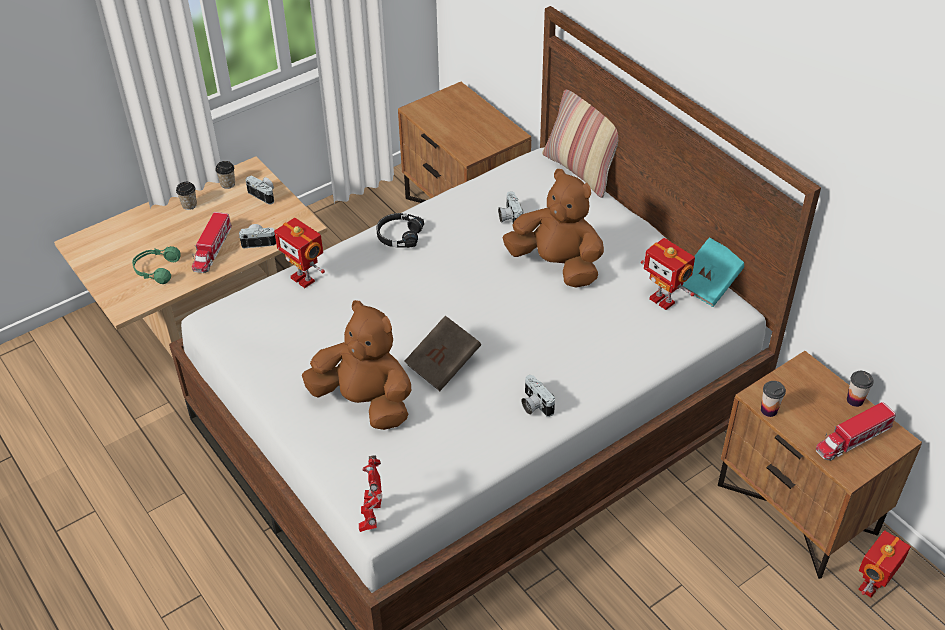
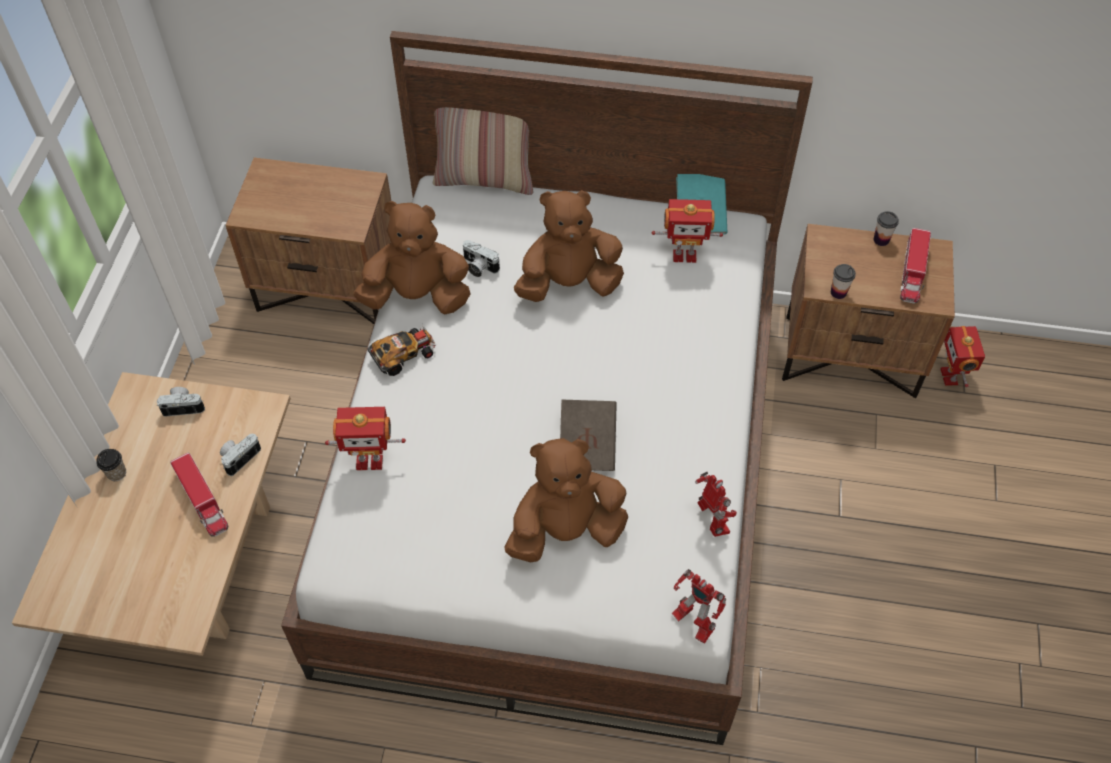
camera: 45 degrees left, 10 degrees up
green headphones [132,246,181,284] -> none
cup [215,161,235,189] -> none
black headphones [376,213,424,248] -> toy car [367,324,436,376]
camera [521,375,555,417] -> none
none -> brown plush toy [353,201,470,314]
none -> toy robot [695,472,737,537]

